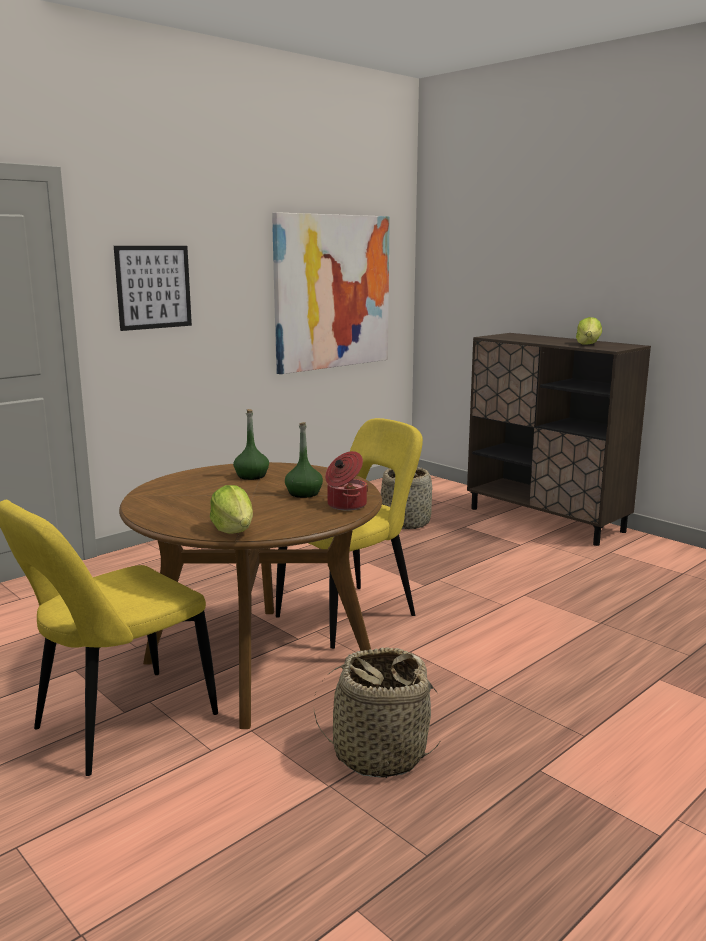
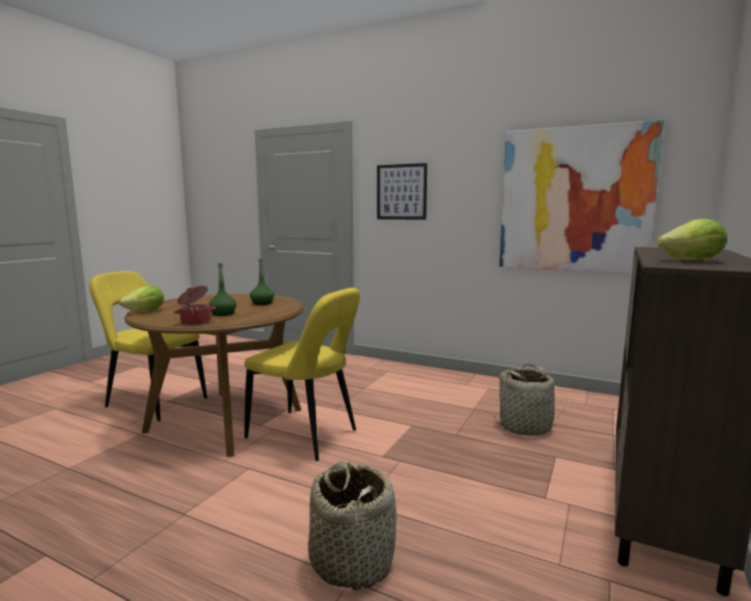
camera: 70 degrees right, 5 degrees down
basket [313,647,440,778] -> basket moved to [308,461,397,591]

